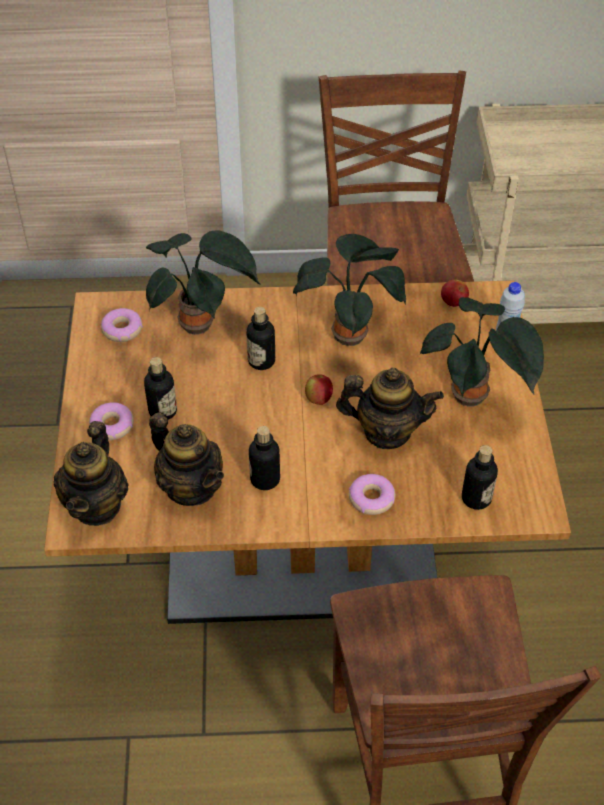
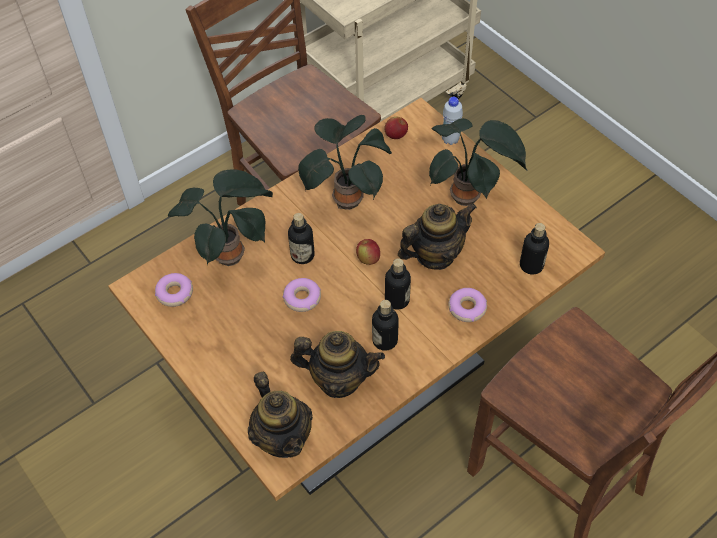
camera: 35 degrees left, 5 degrees up
donut [89,402,134,440] -> donut moved to [283,278,321,312]
bottle [144,357,177,420] -> bottle moved to [385,258,411,310]

